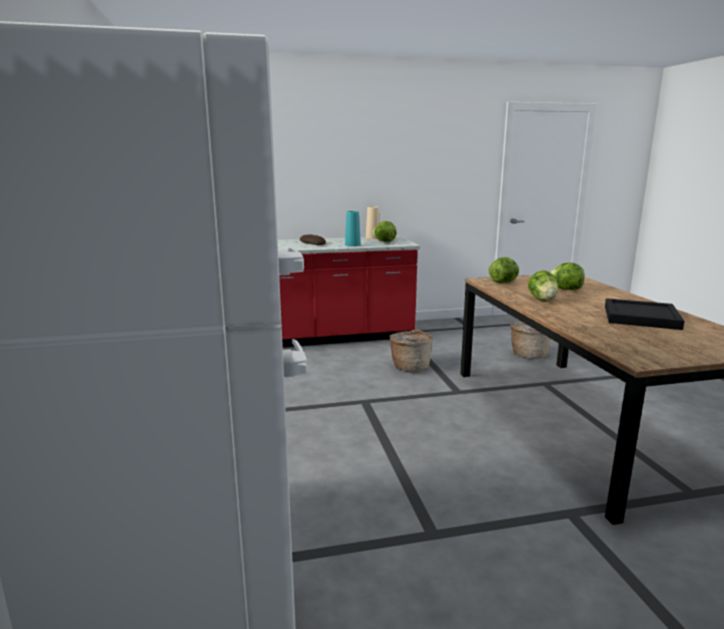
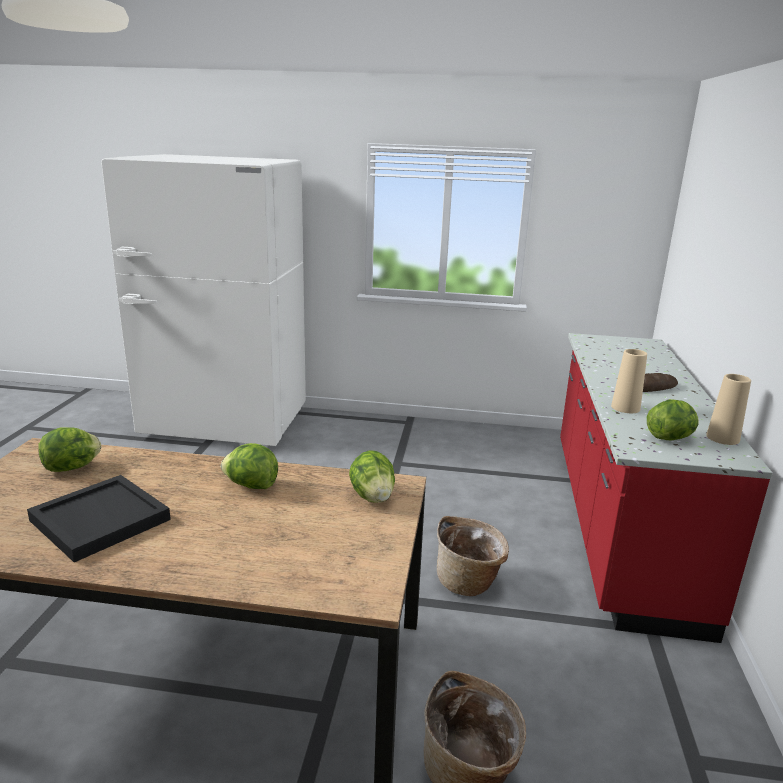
camera: 110 degrees right, 5 degrees up
turquoise vase [345,211,361,247] -> beige vase [611,349,647,413]
lettuce [550,263,584,290] -> lettuce moved to [38,427,101,472]

